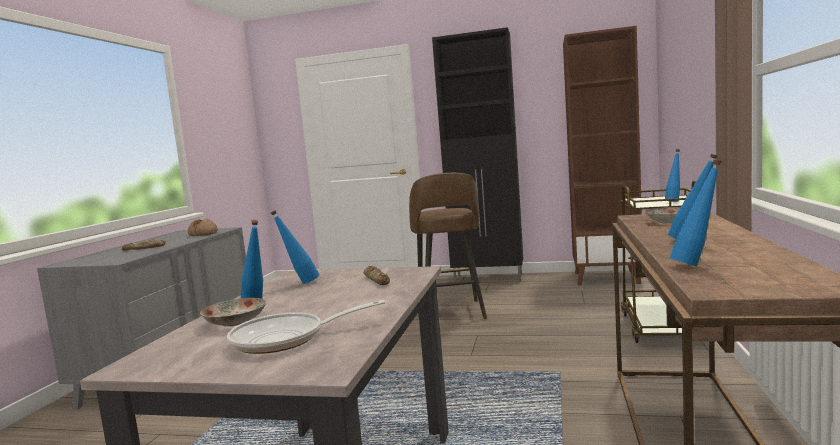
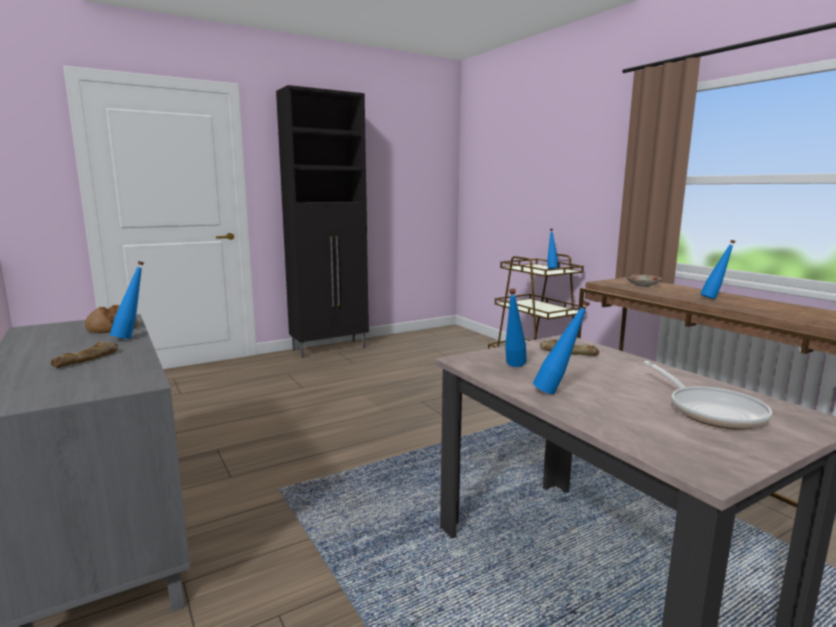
camera: 45 degrees left, 5 degrees up
plate [200,298,266,326] -> none
frying pan [227,300,385,354] -> frying pan turned 45 degrees counterclockwise [643,361,772,430]
brown stool [409,173,487,319] -> none
brown bookcase [563,26,642,285] -> none
blue bottle [670,159,722,266] -> blue bottle moved to [110,261,144,339]

